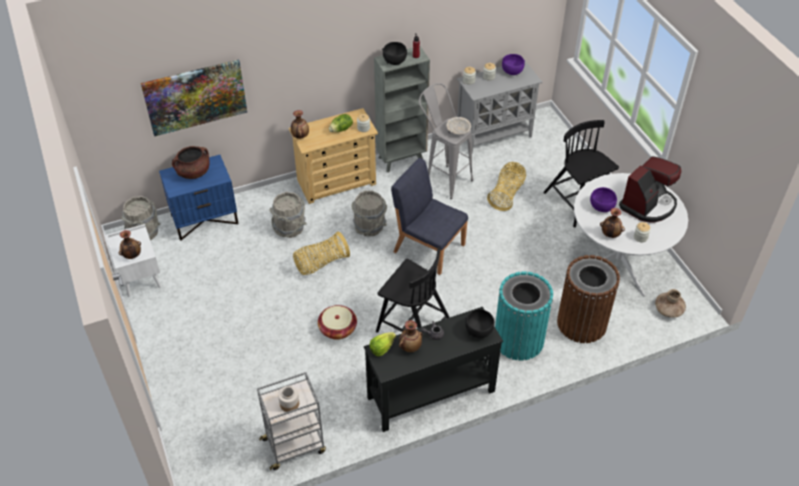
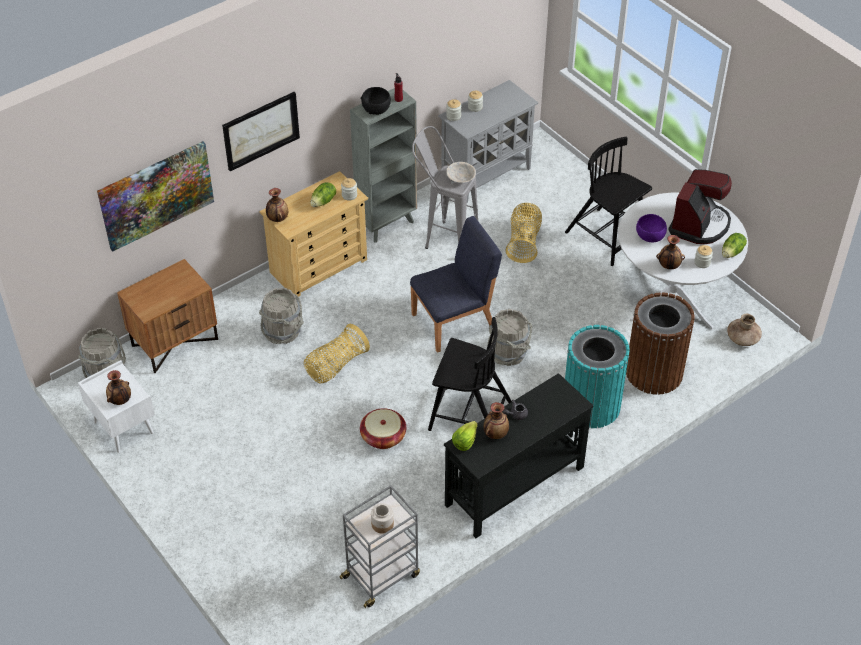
camera: 15 degrees left, 0 degrees up
blue nightstand [159,155,238,241] -> brown nightstand [117,259,218,373]
brown cooking pot [172,146,210,179] -> none
grey bucket [351,190,387,236] -> grey bucket moved to [487,309,533,366]
blue chair [391,158,468,275] -> blue chair turned 135 degrees clockwise [410,216,502,353]
black bowl [465,309,494,338] -> none
purple bowl [502,54,525,75] -> none
none -> picture [222,92,300,171]
none -> lettuce [722,233,747,258]

